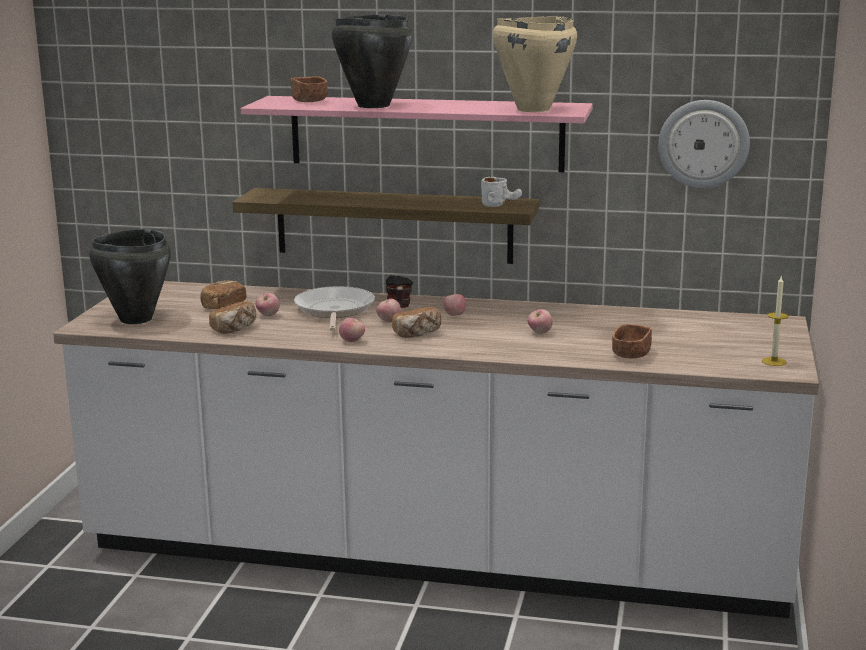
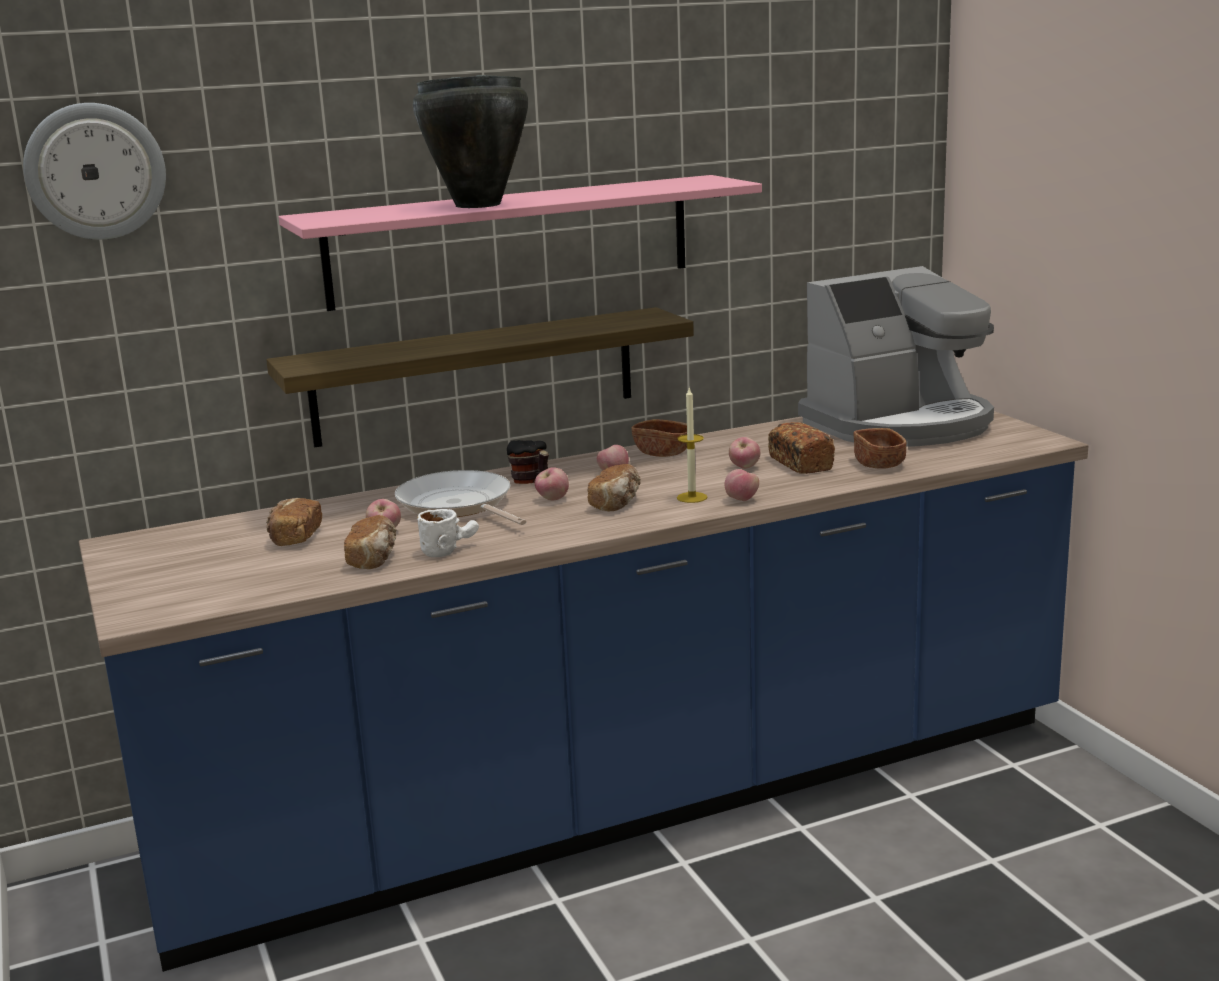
camera: 35 degrees left, 0 degrees up
white counter [53,281,819,618] -> blue counter [79,411,1088,972]
black cooking pot [89,229,171,324] -> none
brown bowl [290,76,328,102] -> brown bowl moved to [631,419,687,457]
apple [339,318,365,342] -> apple moved to [724,469,759,501]
white mug [481,177,522,207] -> white mug moved to [417,509,479,557]
beige cooking pot [493,16,577,112] -> none
wall clock [658,100,750,188] -> wall clock moved to [23,103,166,240]
candle [762,275,789,366] -> candle moved to [677,388,707,503]
none -> bread [768,422,835,474]
none -> coffee machine [798,266,994,447]

